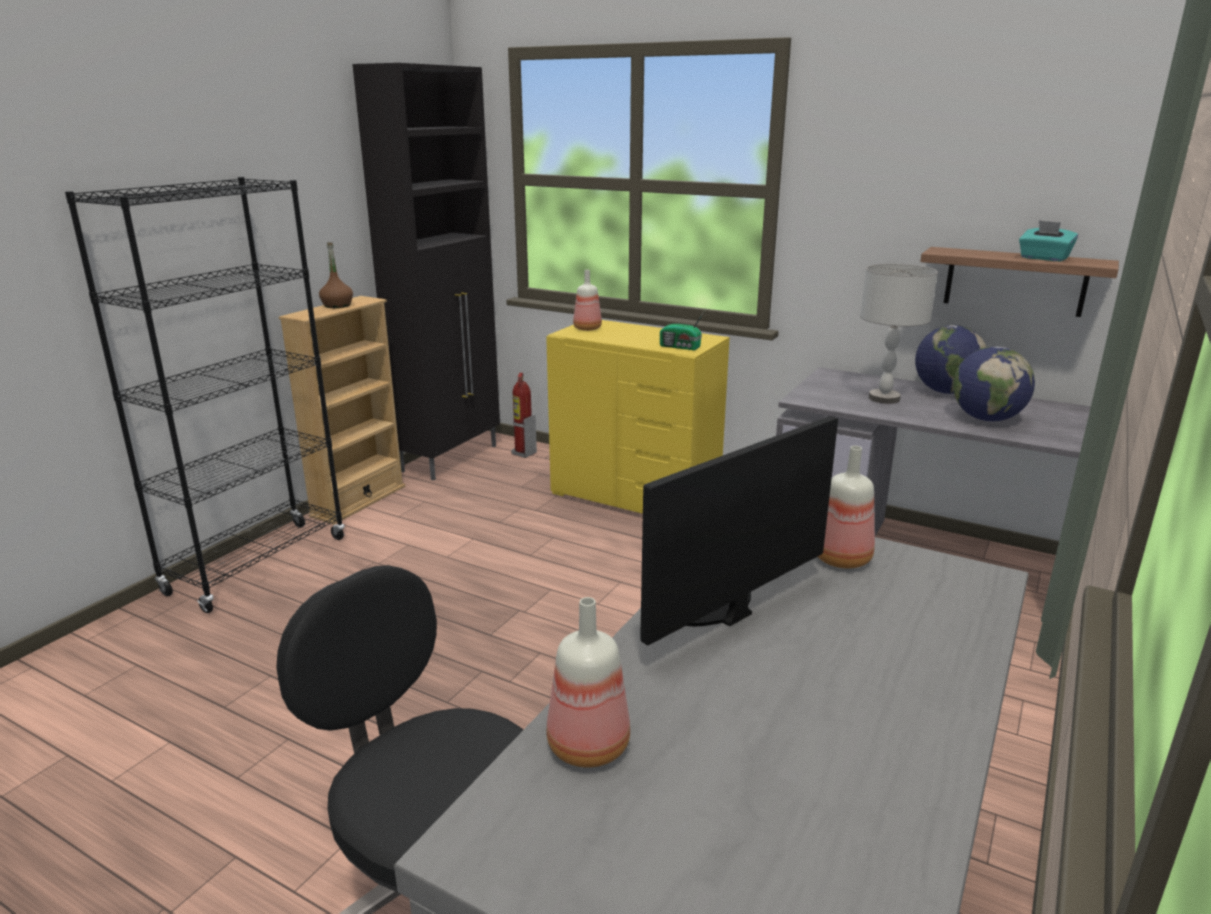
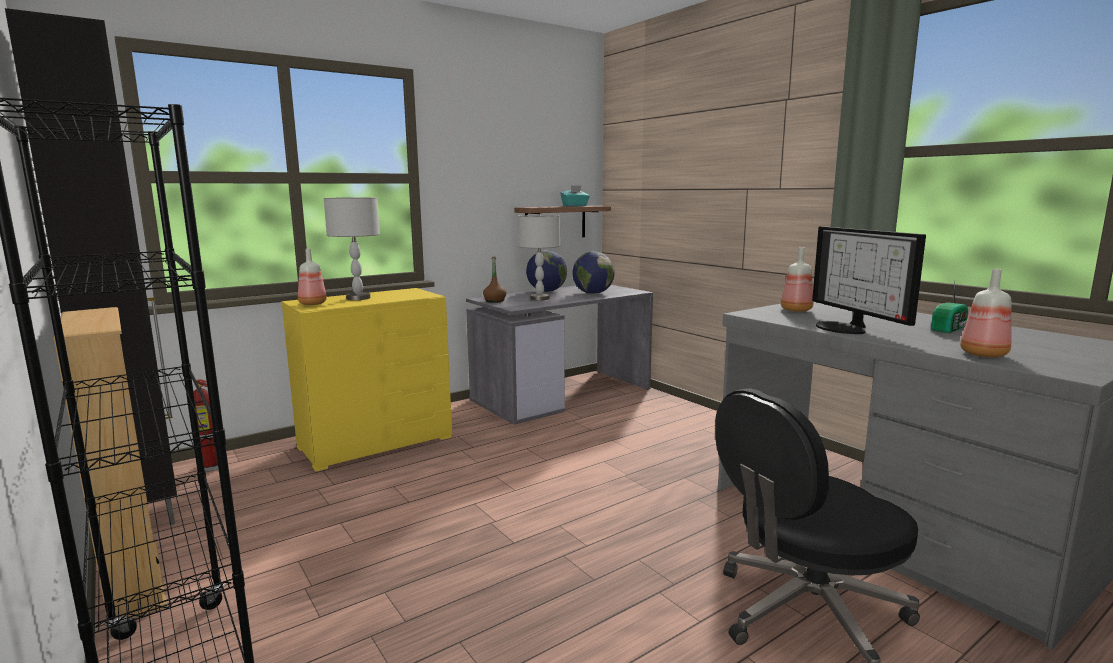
camera: 65 degrees left, 10 degrees down
brown bottle [319,243,353,308] -> brown bottle moved to [483,256,507,303]
radio [660,309,706,350] -> radio moved to [931,281,969,333]
none -> grey table lamp [324,197,380,300]

